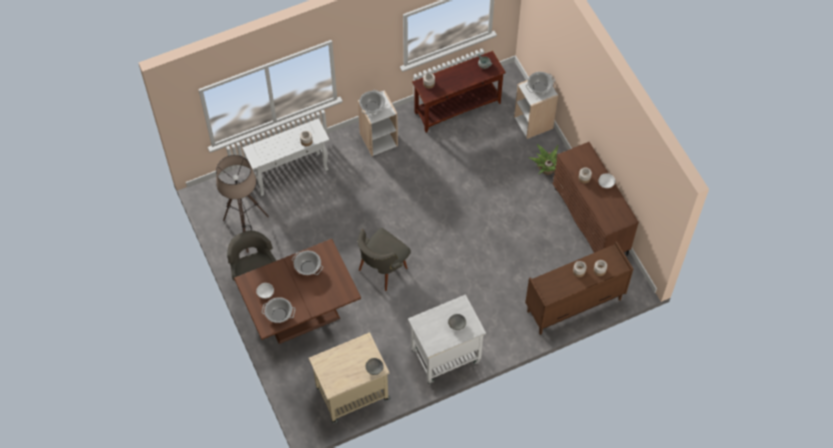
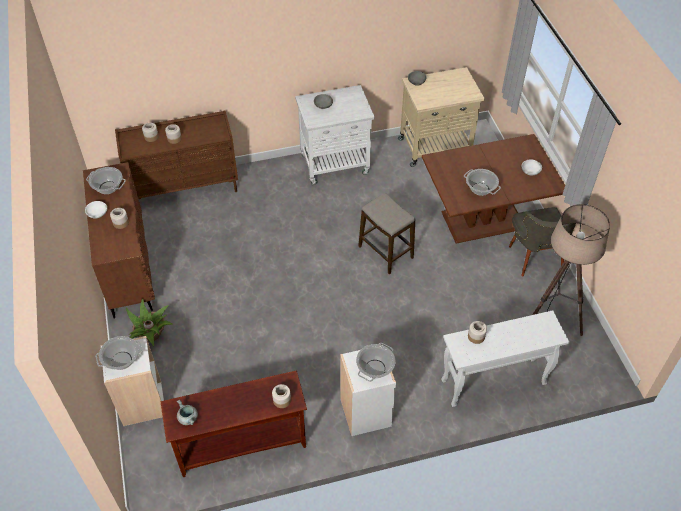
camera: 170 degrees left, 10 degrees down
cooking pot [262,297,295,323] -> cooking pot moved to [86,167,126,194]
grey chair [358,228,411,291] -> stool [358,193,415,274]

